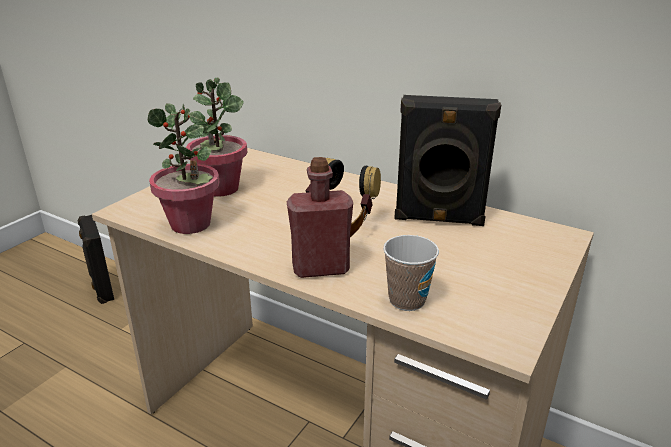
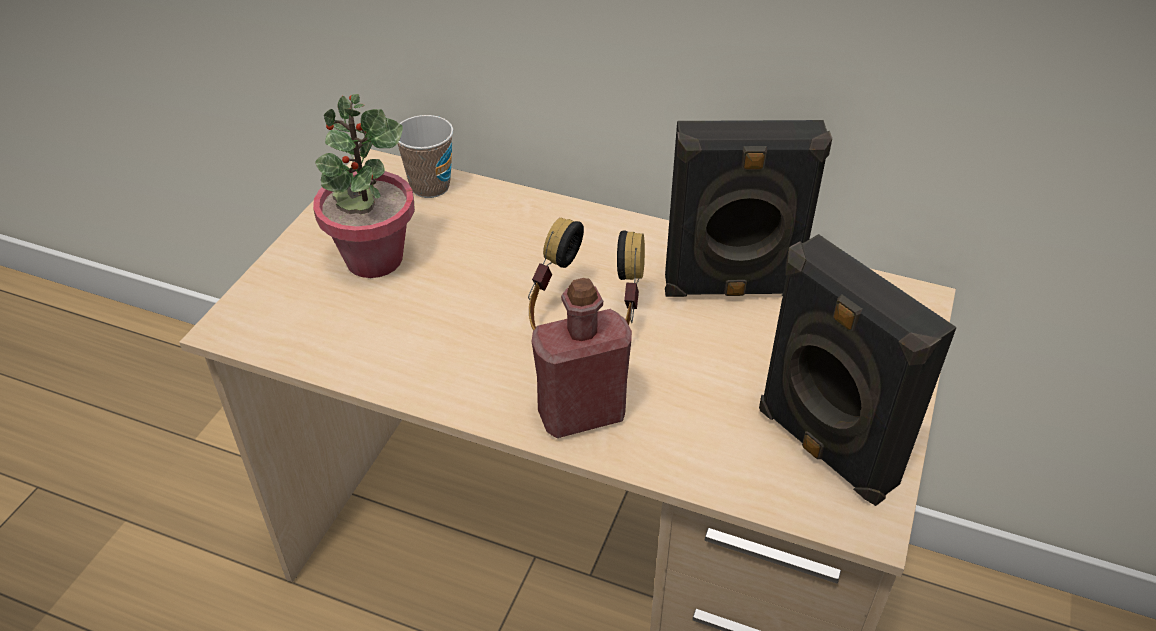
camera: 10 degrees left, 15 degrees up
black speaker [77,215,114,304] -> black speaker moved to [759,234,957,506]
potted plant [148,103,220,234] -> none
cup [383,235,439,311] -> cup moved to [398,115,453,198]

